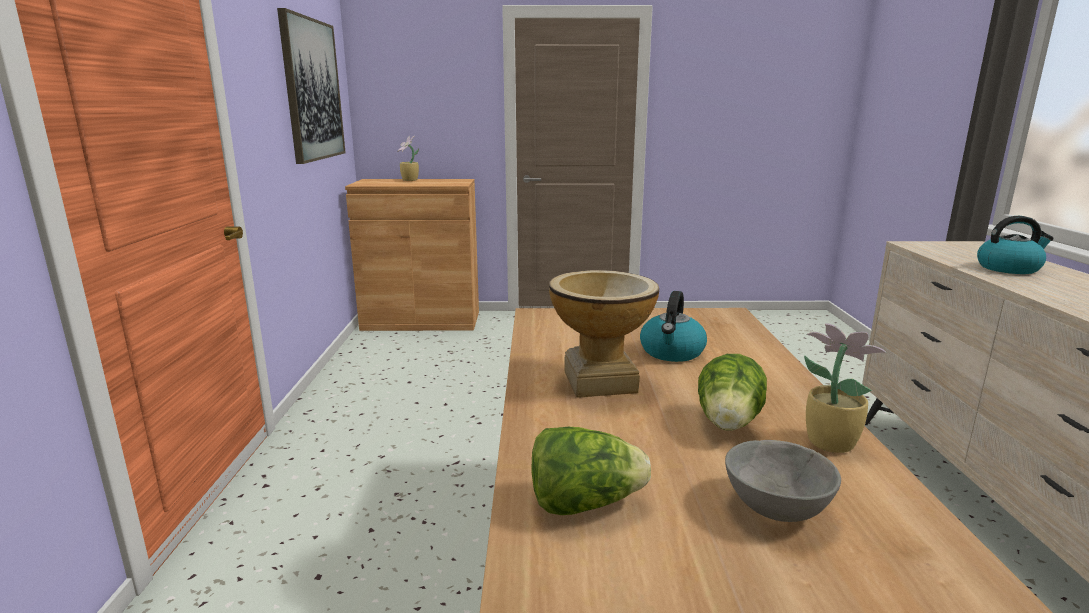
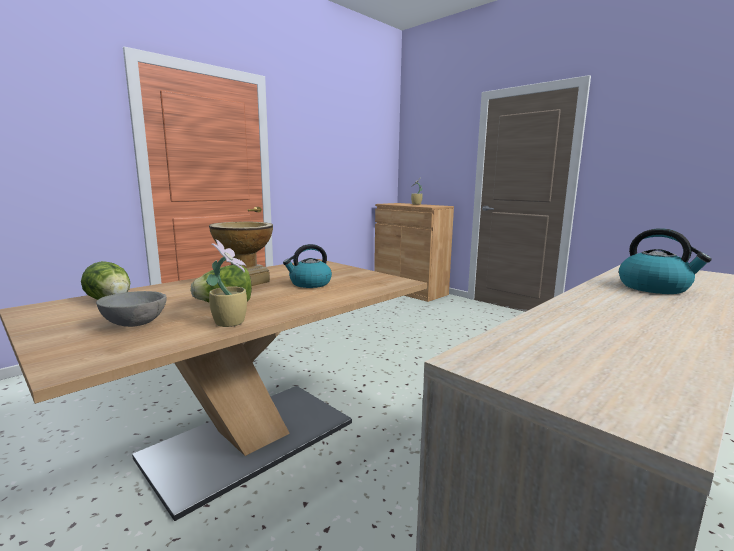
camera: 45 degrees right, 5 degrees down
picture [277,8,346,164] -> none

